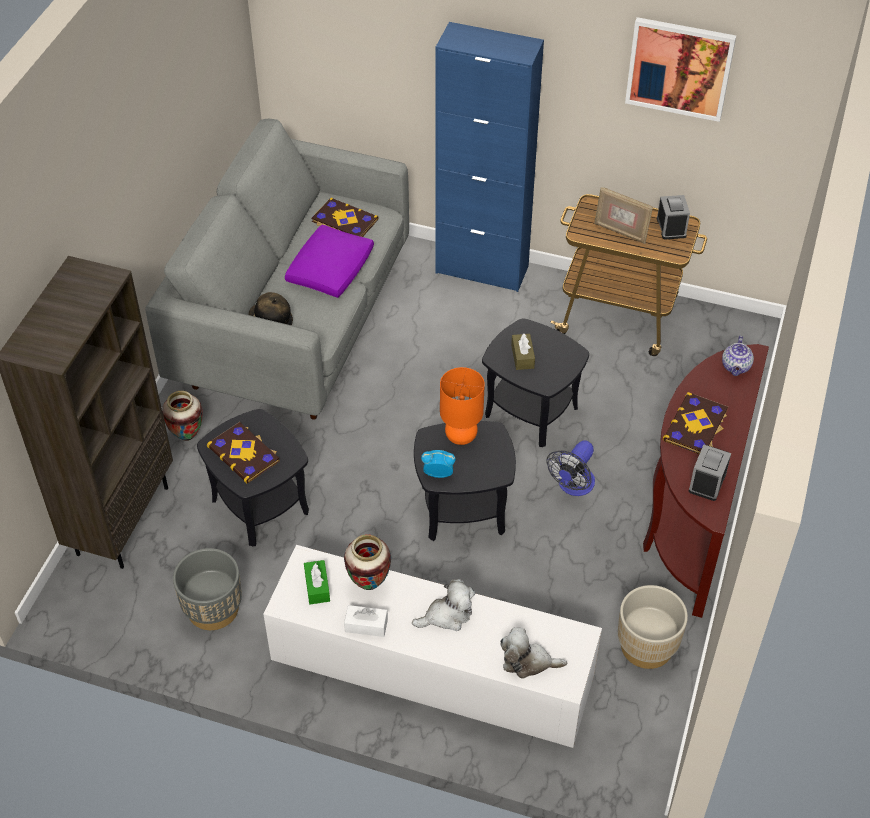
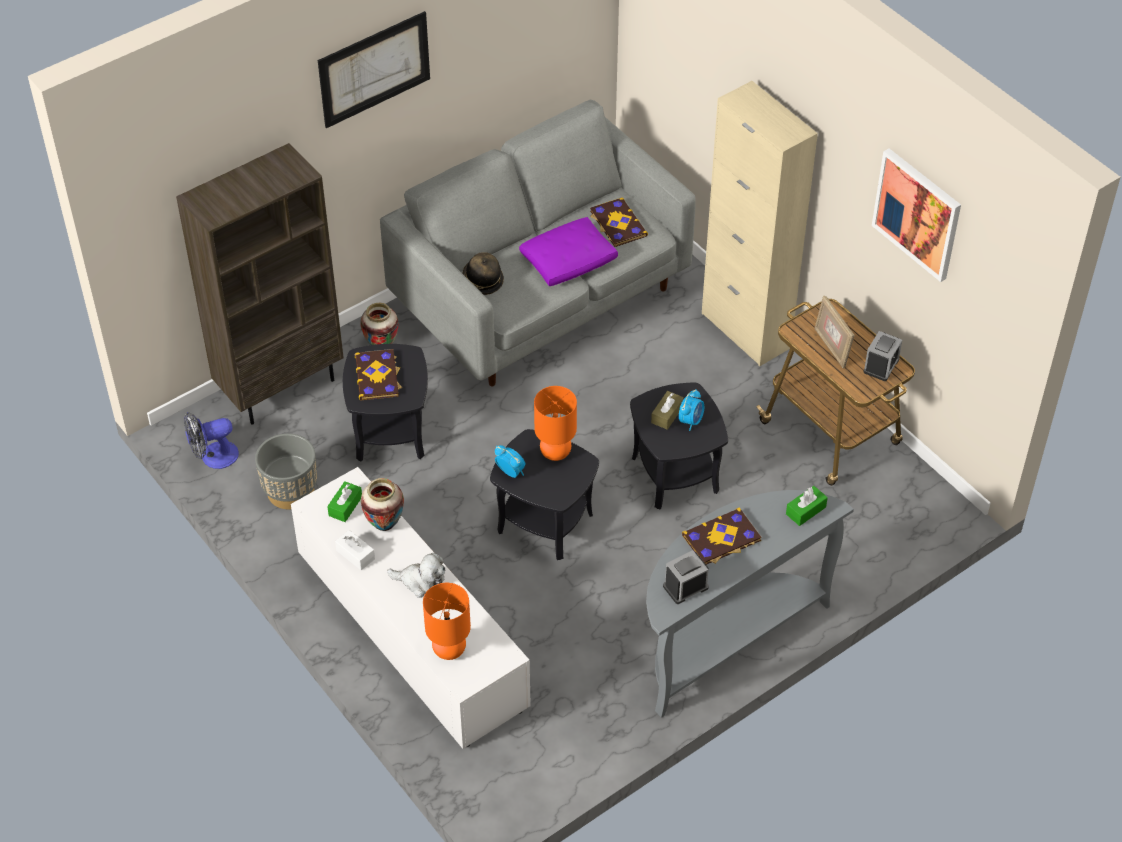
camera: 35 degrees right, 0 degrees up
blue cabinet [435,22,544,292] -> beige cabinet [702,81,818,366]
plush toy [500,627,567,679] -> orange table lamp [423,583,471,660]
fan [547,441,595,496] -> fan moved to [184,412,239,469]
beige planter [618,585,688,669] -> none
brown console table [643,344,769,618] -> grey console table [646,490,854,718]
teapot [722,336,754,376] -> green tissue box [786,486,828,526]
none -> picture [318,11,430,128]
none -> alarm clock [679,389,704,431]

